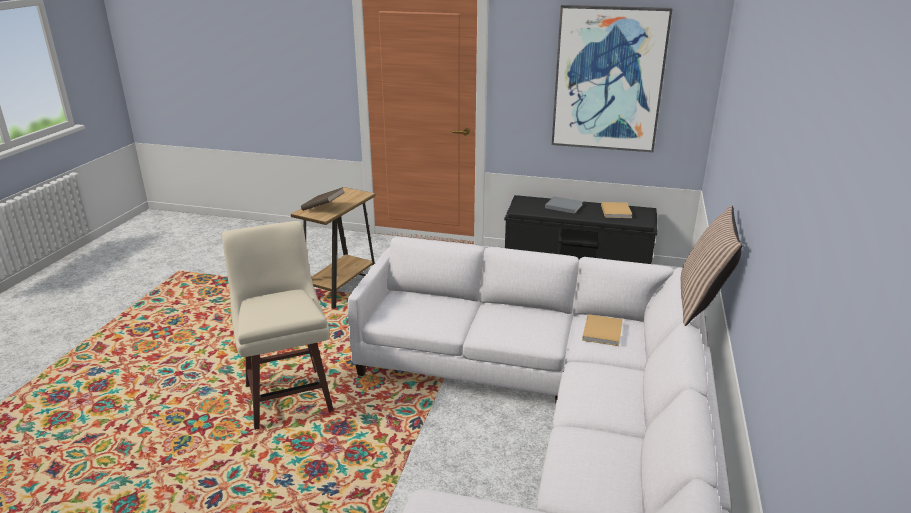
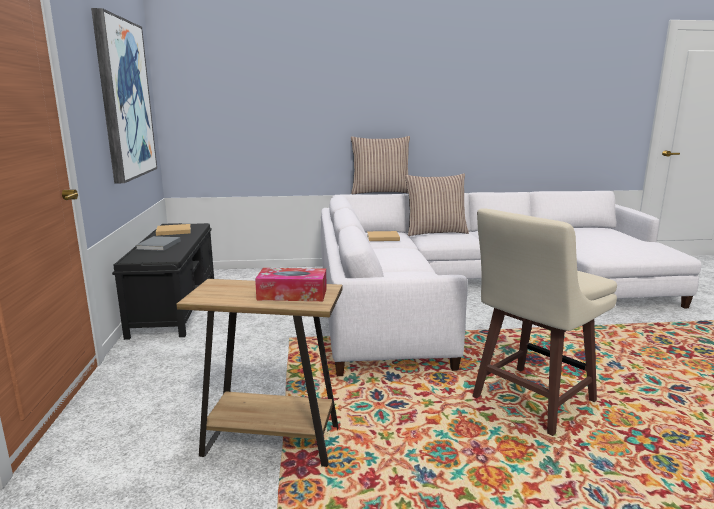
camera: 110 degrees left, 10 degrees down
brown book [301,187,345,211] -> tissue box [255,268,327,301]
none -> pillow [405,173,469,236]

